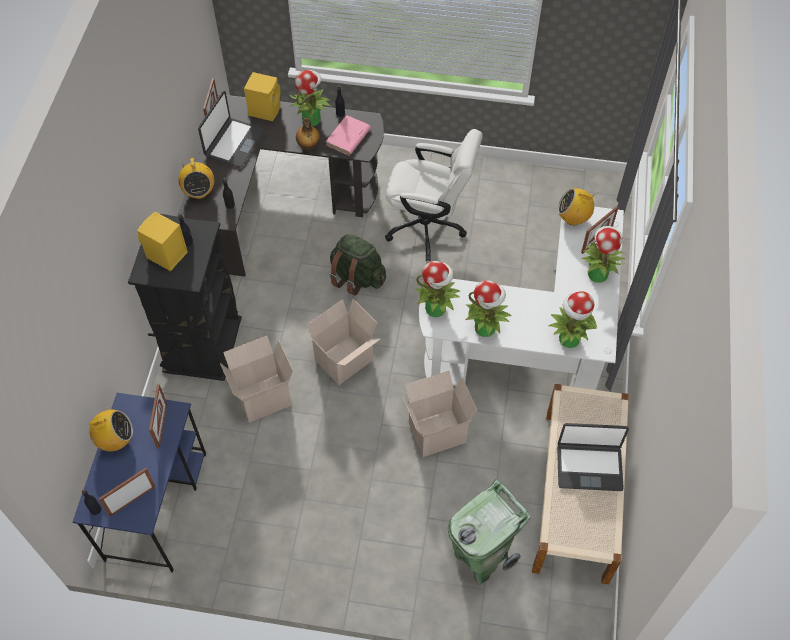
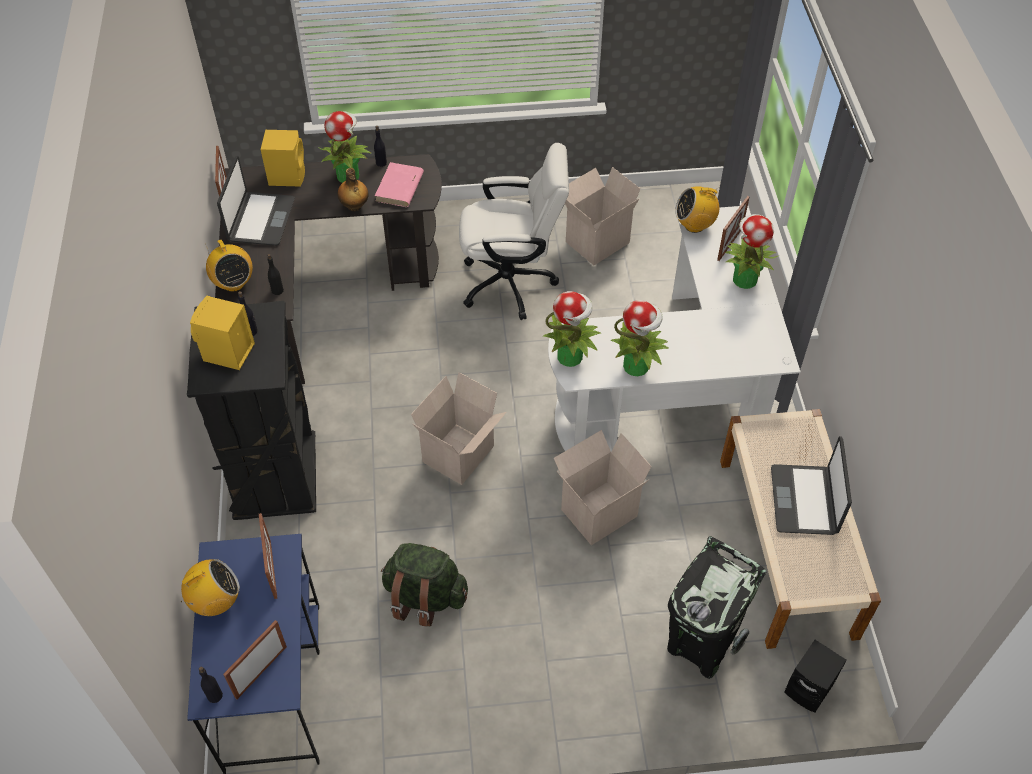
camera: 15 degrees left, 5 degrees down
cardboard box [220,336,293,423] -> cardboard box moved to [565,167,640,265]
green backpack [330,234,386,295] -> green backpack moved to [381,543,468,626]
green trash can [448,479,531,584] -> black trash can [667,536,767,679]
potted plant [549,291,597,348] -> none
laptop [557,423,629,491] -> laptop turned 105 degrees clockwise [771,436,852,535]
none -> black speaker [784,640,847,713]

